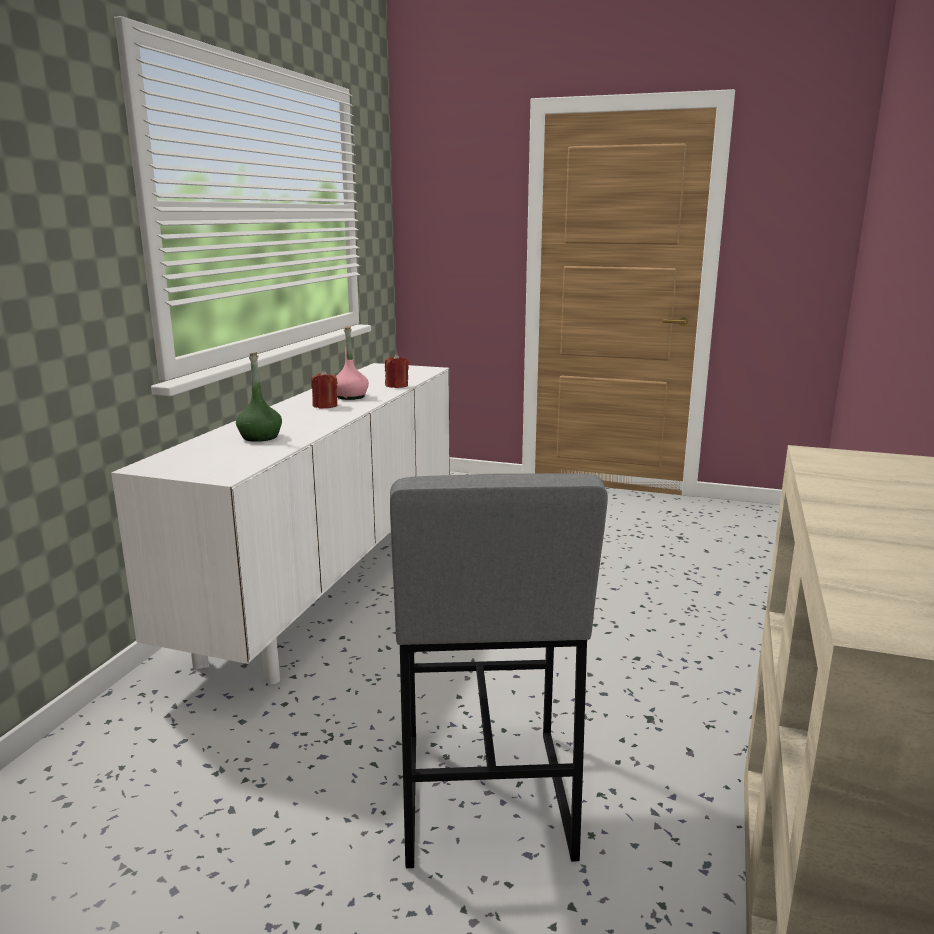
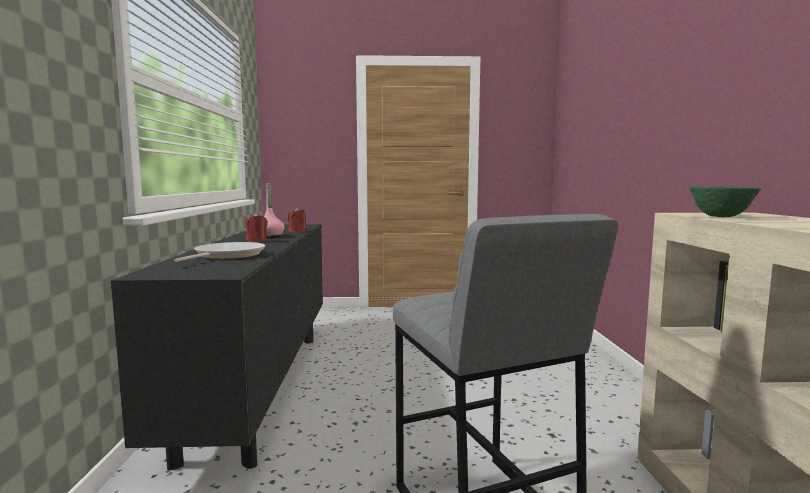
camera: 20 degrees left, 10 degrees down
white cabinet [111,363,450,684] -> black cabinet [111,224,323,470]
green bottle [236,352,282,442] -> frying pan [174,242,265,262]
none -> green bowl [689,186,762,217]

